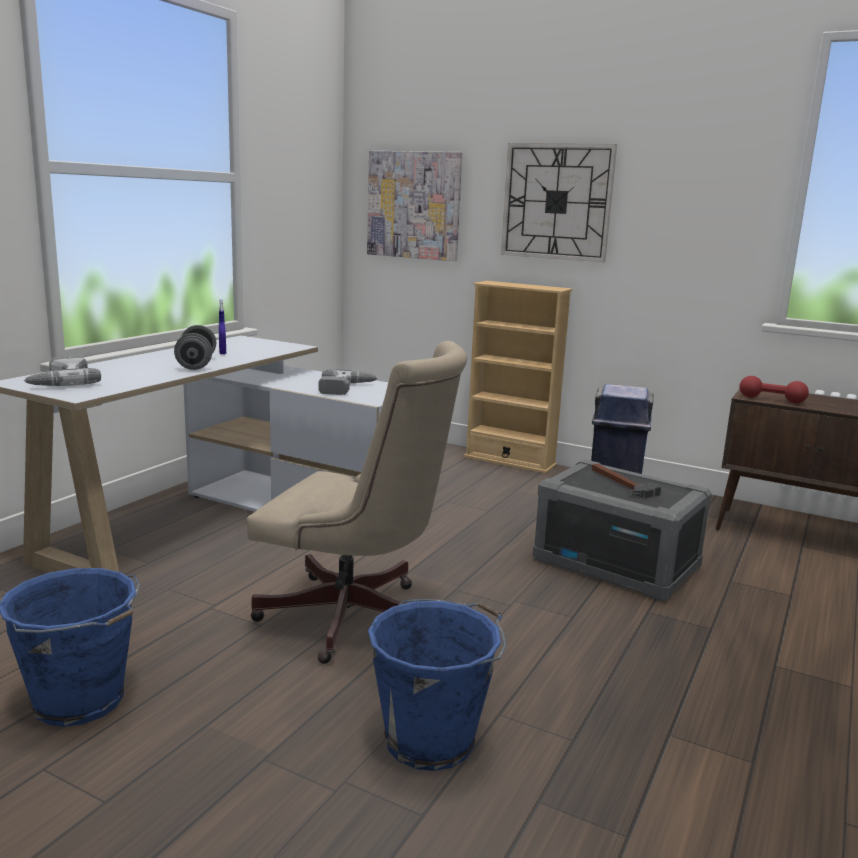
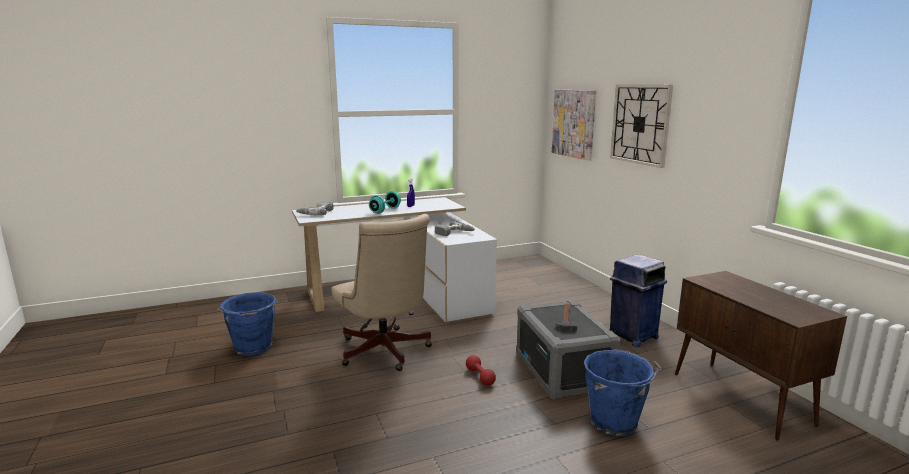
camera: 40 degrees right, 0 degrees up
grey dumbbell [174,325,216,370] -> turquoise dumbbell [369,191,401,214]
blue bucket [368,599,507,771] -> blue bucket moved to [584,349,662,436]
beige bookcase [464,281,572,474] -> none
red dumbbell [739,376,809,403] -> red dumbbell moved to [466,355,496,386]

